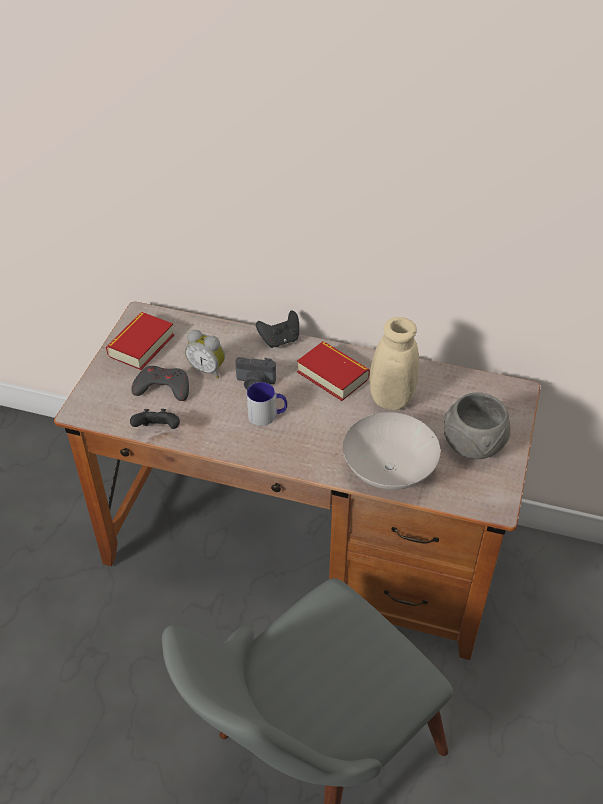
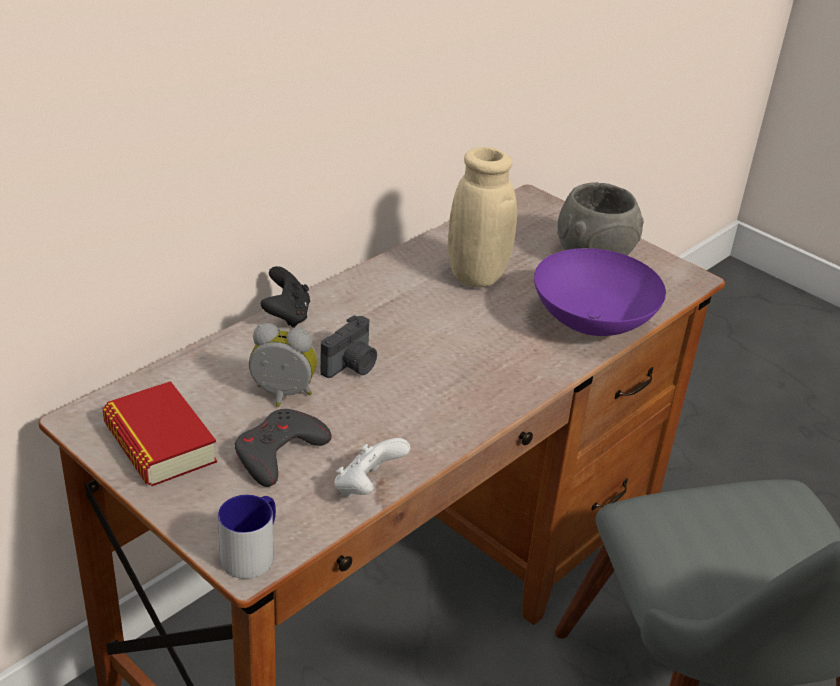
camera: 65 degrees left, 10 degrees down
black game controller [130,409,180,429] -> white game controller [335,438,410,497]
alarm clock [185,330,225,378] -> alarm clock turned 135 degrees counterclockwise [249,323,317,407]
mug [247,382,287,426] -> mug moved to [218,495,276,579]
book [297,341,370,401] -> none
white bowl [343,412,440,490] -> purple bowl [534,248,666,336]

